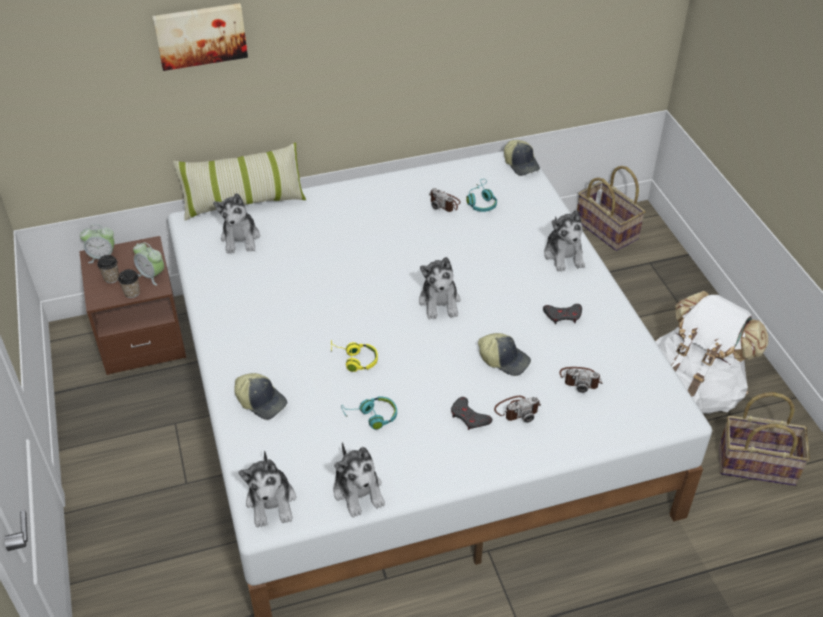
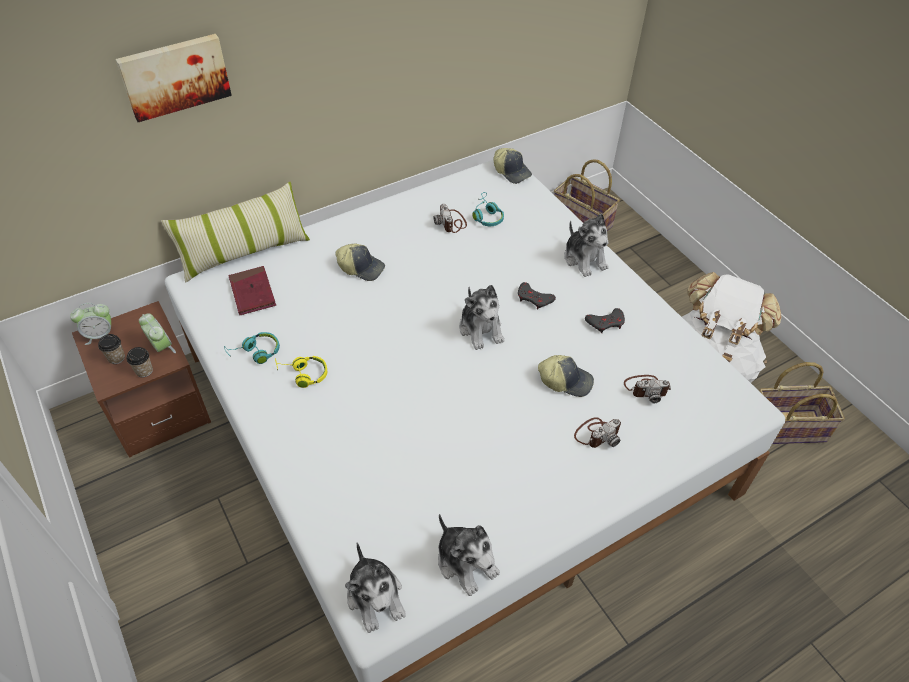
camera: 15 degrees left, 5 degrees up
alarm clock [133,242,164,286] -> alarm clock turned 150 degrees counterclockwise [139,313,176,353]
plush toy [213,193,260,253] -> red book [228,266,276,315]
cap [234,373,287,420] -> cap moved to [335,243,385,281]
yellow headphones [331,340,378,372] -> yellow headphones moved to [275,356,327,388]
turquoise headphones [341,396,397,430] -> turquoise headphones moved to [224,332,280,364]
camera [429,188,461,212] -> camera turned 45 degrees clockwise [433,204,467,233]
grey game controller [451,397,492,430] -> grey game controller moved to [518,282,556,309]

